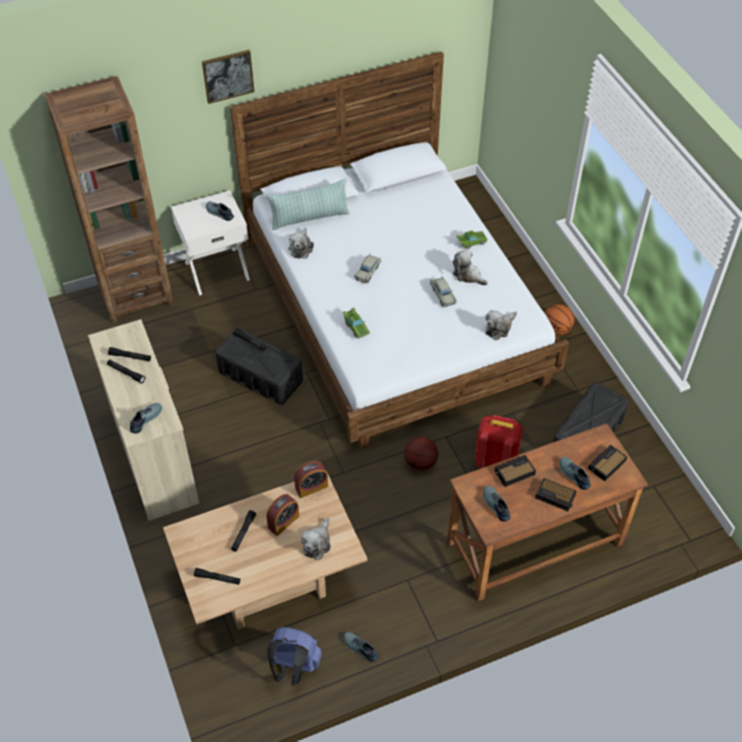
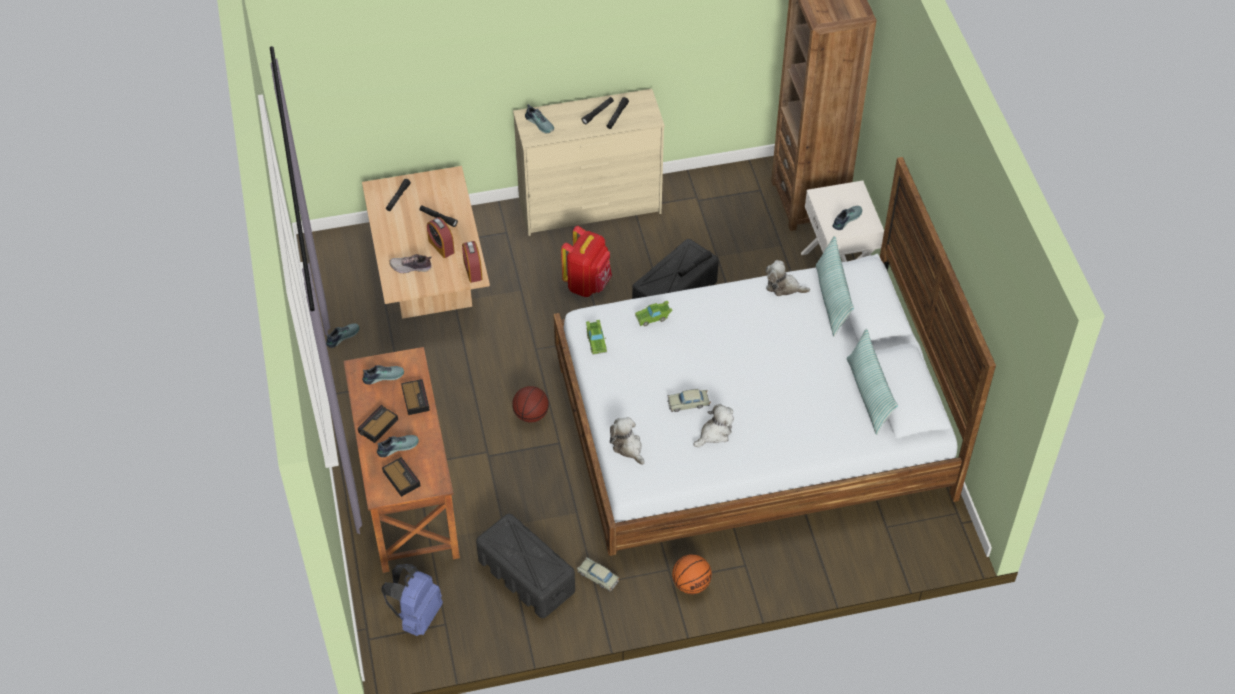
camera: 100 degrees right, 0 degrees up
picture [202,50,254,104] -> none
blue backpack [267,627,322,686] -> blue backpack moved to [381,564,443,636]
plush toy [301,518,331,560] -> shoe [389,254,432,273]
beige toy car [354,254,381,283] -> beige toy car moved to [577,557,619,592]
green toy car [456,230,488,249] -> green toy car moved to [586,320,607,355]
red backpack [475,415,523,468] -> red backpack moved to [561,226,612,297]
none -> pillow [847,329,898,435]

